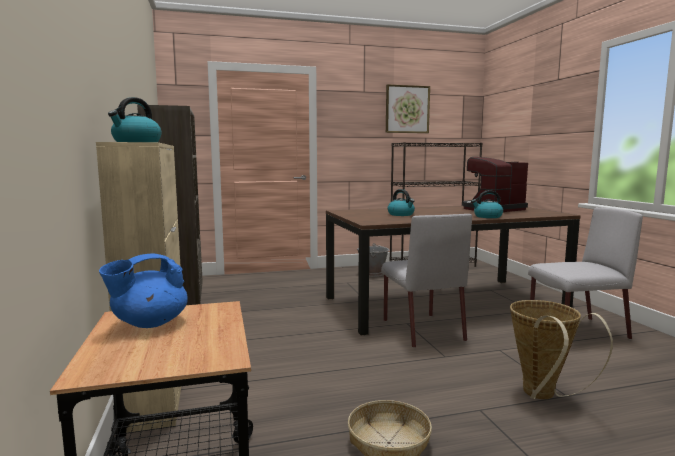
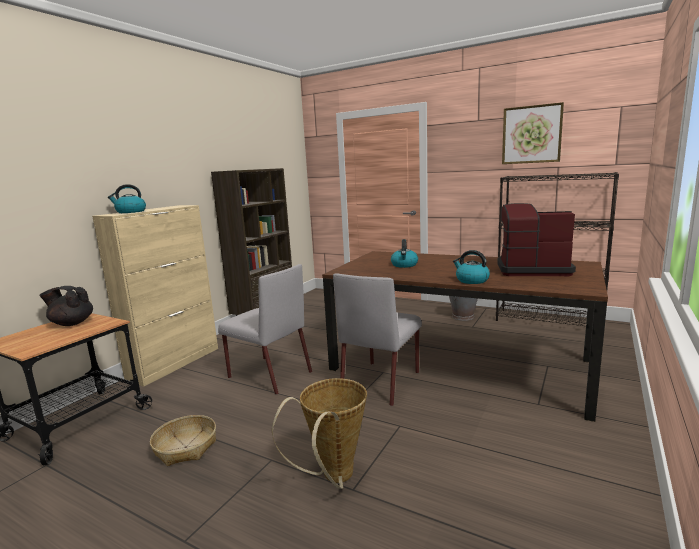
camera: 45 degrees right, 5 degrees up
blue teapot [99,253,188,328] -> black teapot [39,286,93,326]
grey chair [528,207,643,340] -> grey chair moved to [218,264,312,395]

